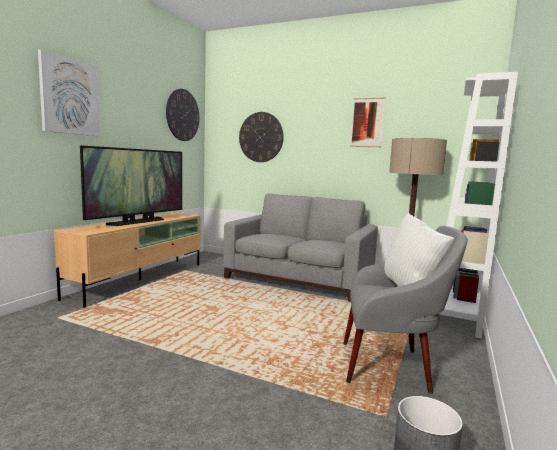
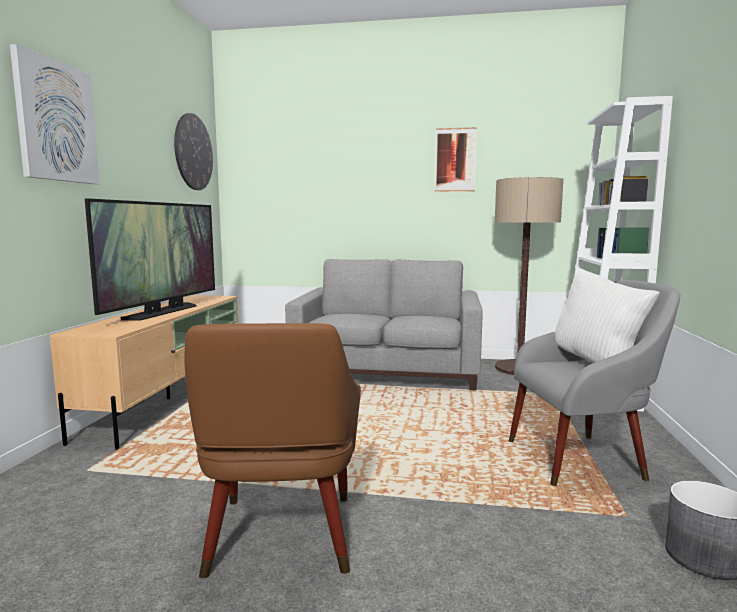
camera: 15 degrees left, 0 degrees up
wall clock [239,112,284,162] -> none
none -> brown armchair [184,323,361,578]

